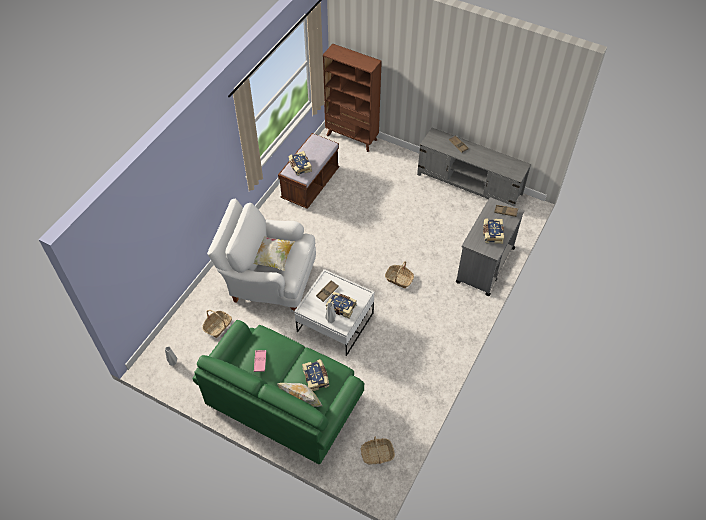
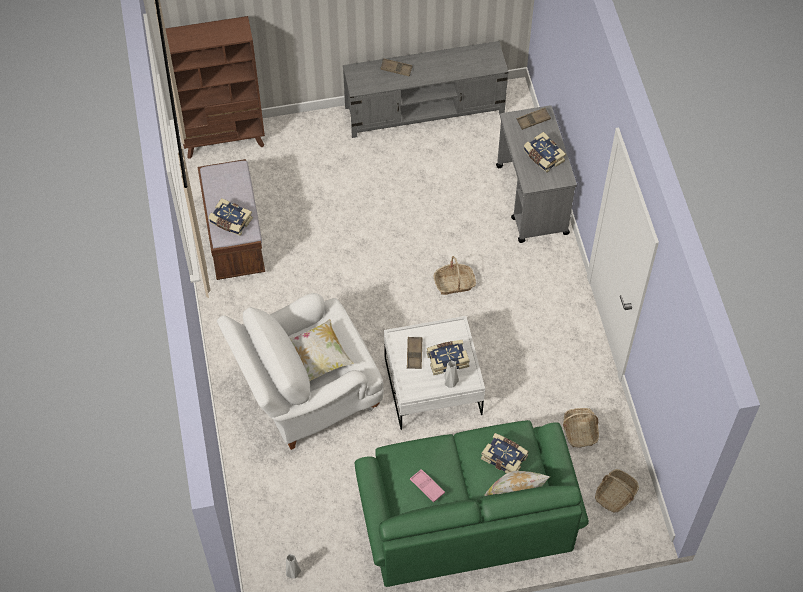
camera: 40 degrees left, 5 degrees up
basket [202,310,232,338] -> basket moved to [563,408,599,447]

